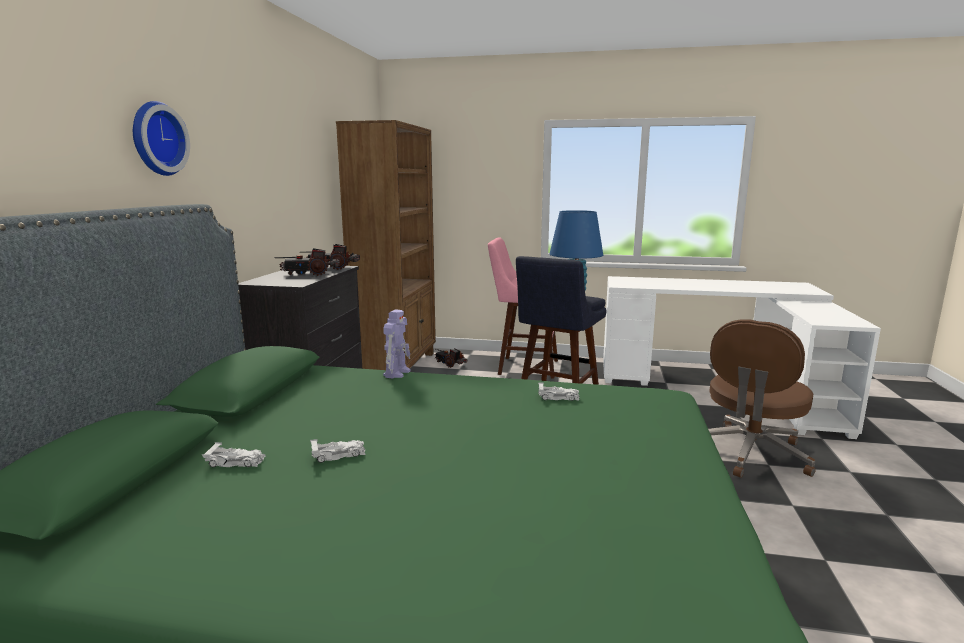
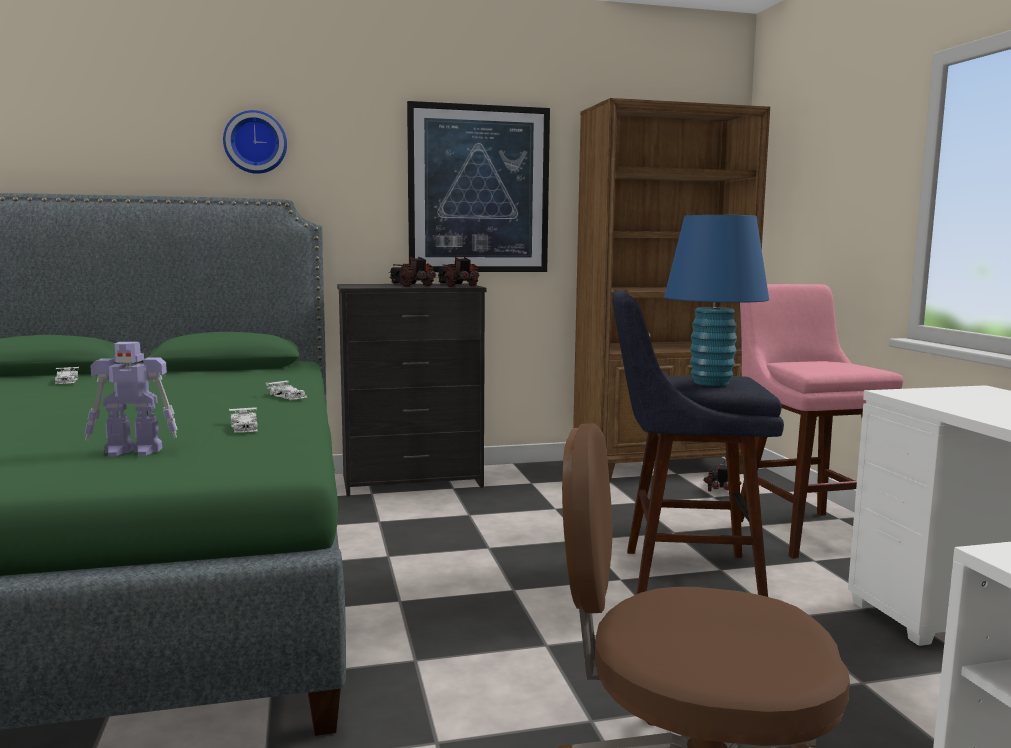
camera: 65 degrees right, 5 degrees down
white toy car [310,439,365,463] -> white toy car moved to [266,380,307,400]
toy robot [383,309,411,379] -> toy robot moved to [85,342,177,456]
none -> picture [407,101,550,272]

